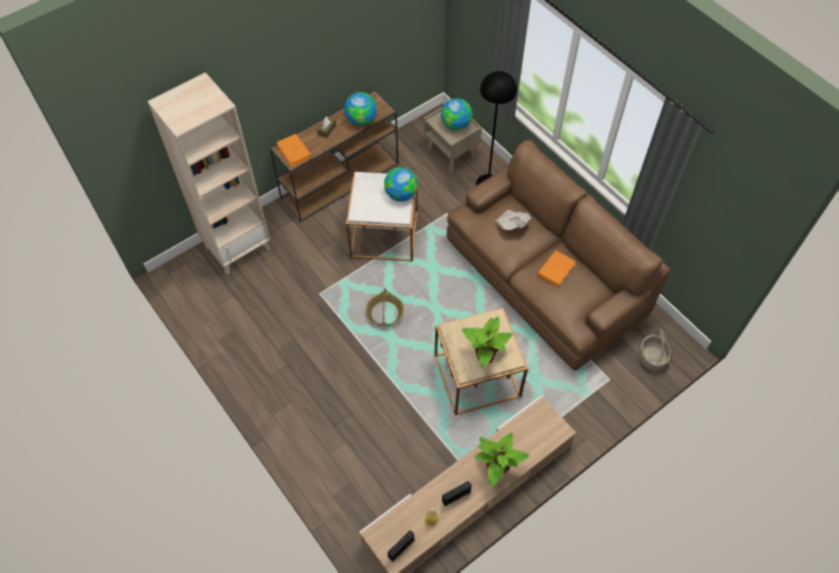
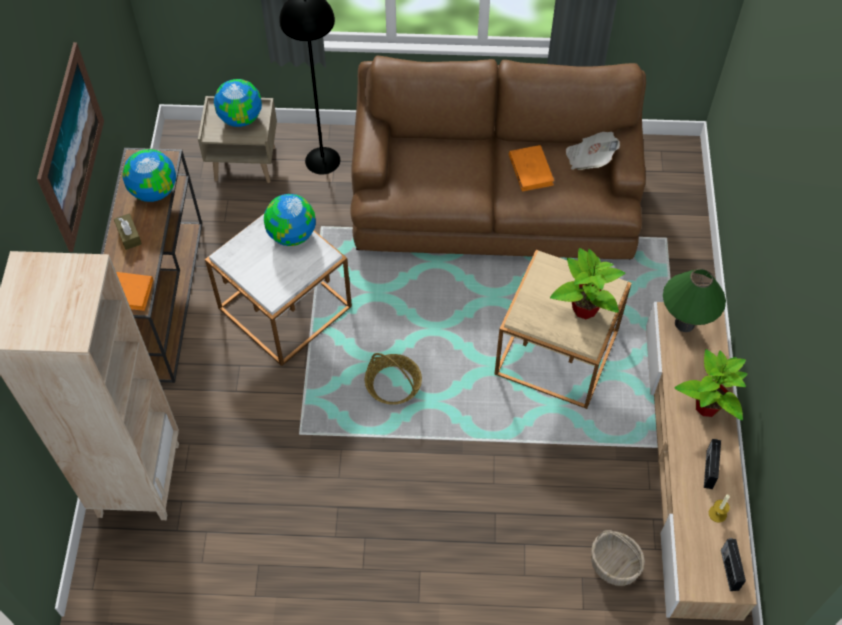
camera: 50 degrees left, 0 degrees up
newspaper [495,210,531,230] -> newspaper moved to [566,132,620,170]
basket [639,329,671,371] -> basket moved to [591,530,645,586]
none -> picture [37,42,104,252]
none -> green table lamp [663,269,726,332]

